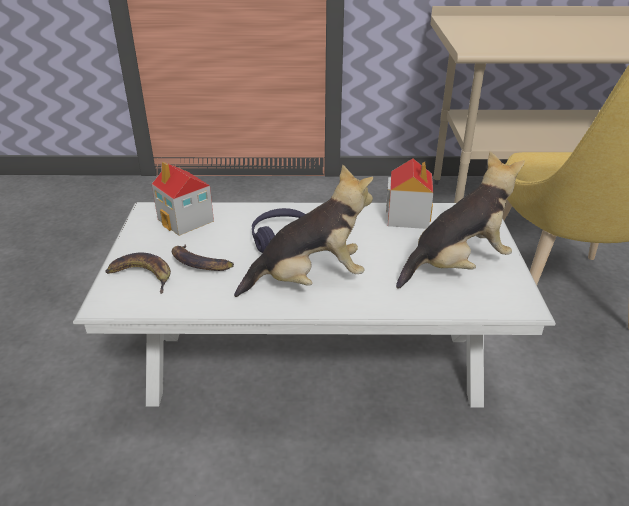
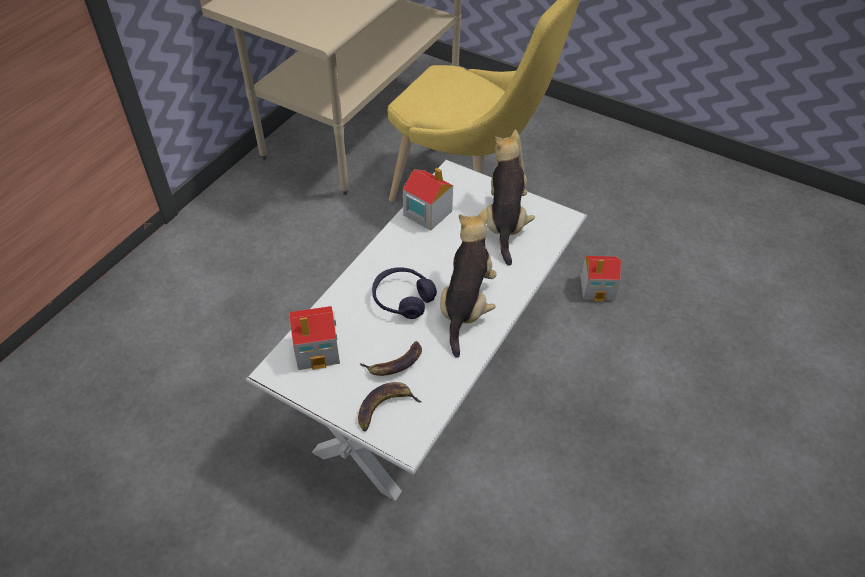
camera: 60 degrees left, 15 degrees up
none -> toy house [580,256,621,302]

